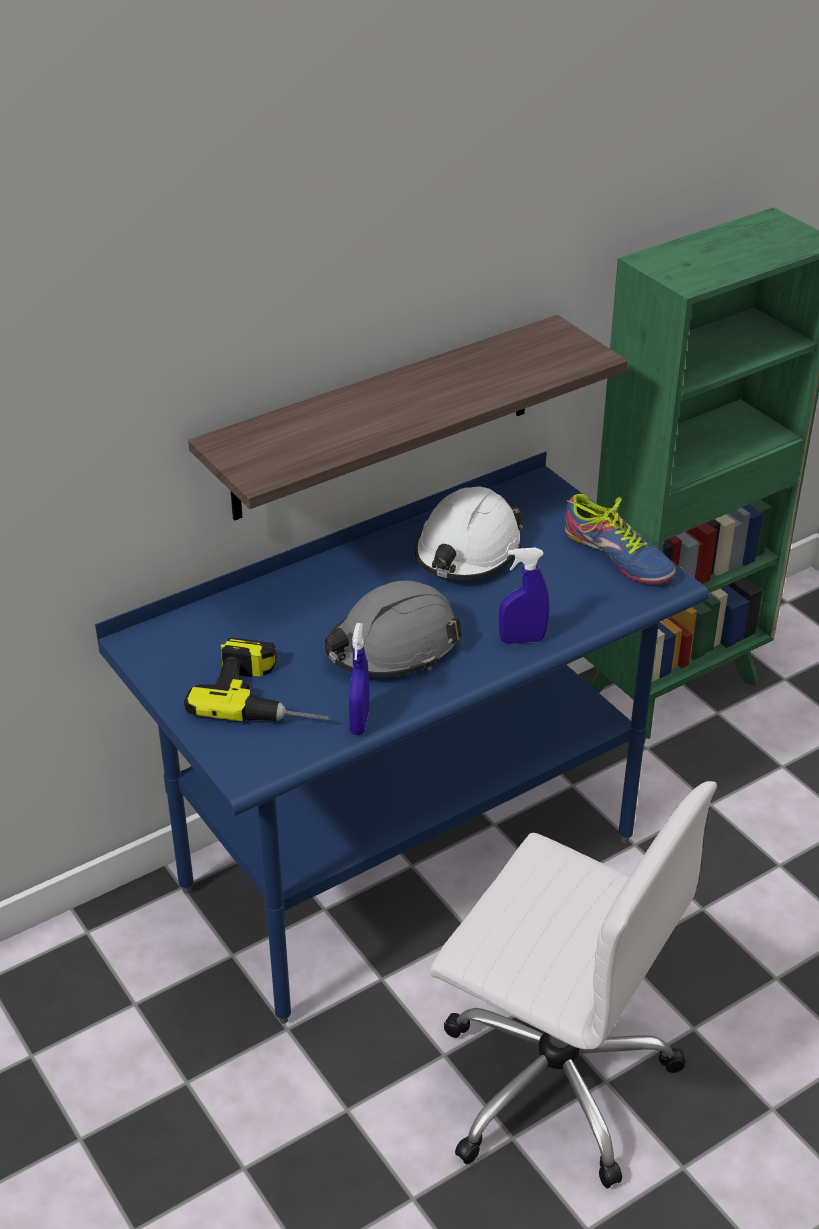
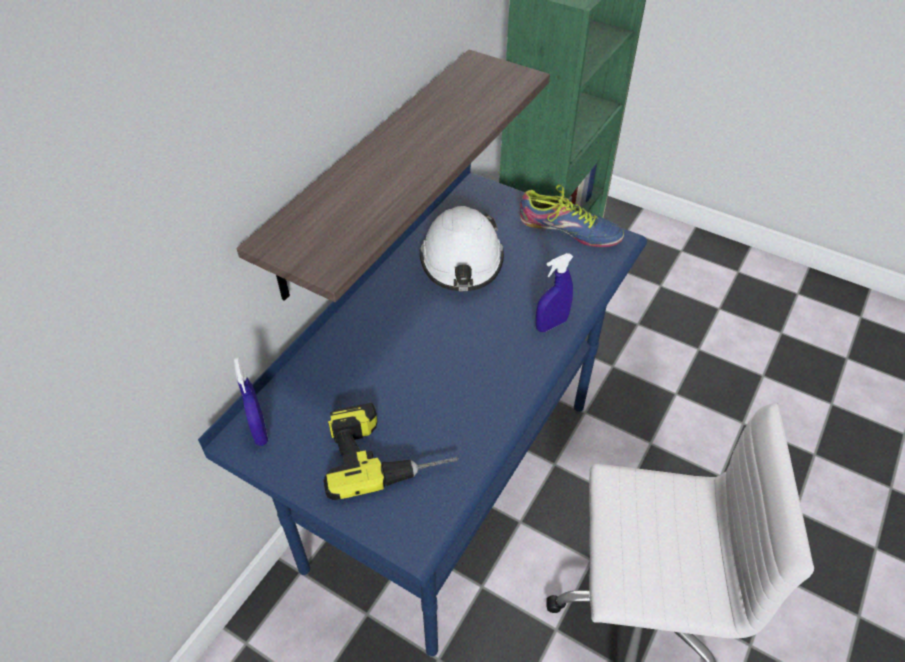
camera: 25 degrees left, 10 degrees up
grey hard hat [325,580,462,677] -> none
blue spray bottle [349,623,369,735] -> blue spray bottle moved to [234,357,268,446]

